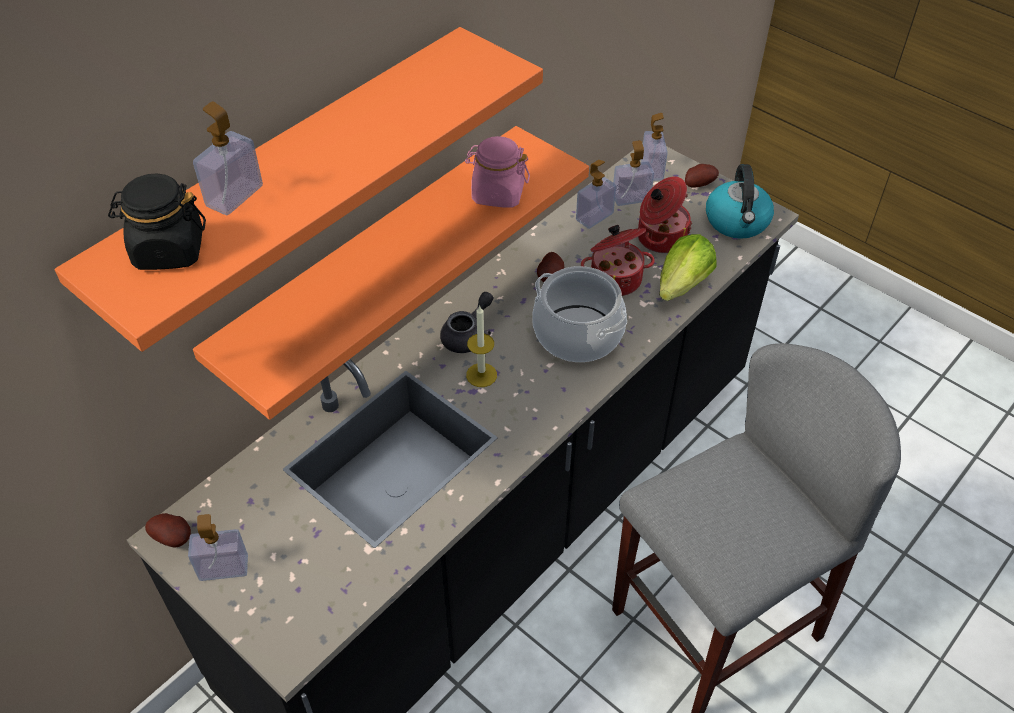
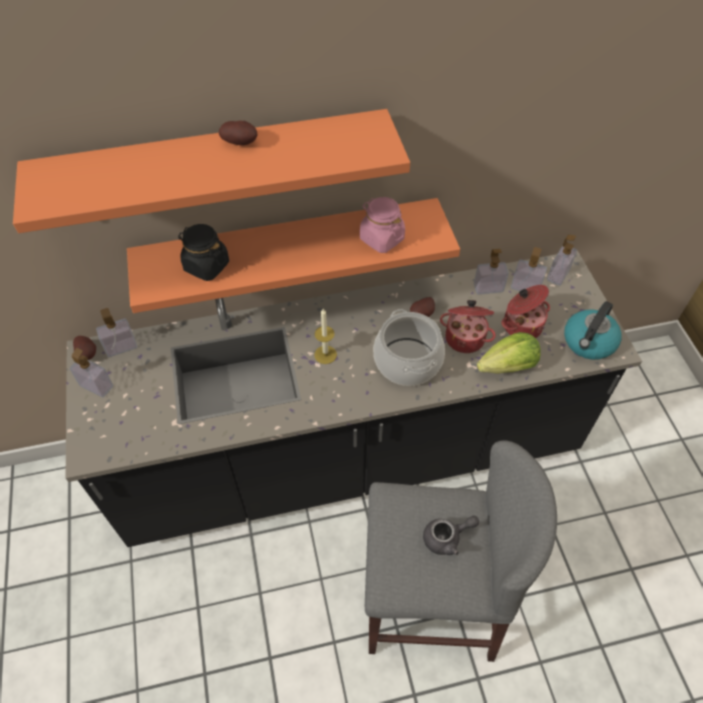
camera: 35 degrees right, 5 degrees up
black jar [108,173,206,270] -> black jar moved to [178,224,229,281]
soap dispenser [193,101,263,215] -> soap dispenser moved to [96,308,137,357]
grey teapot [440,292,493,353] -> grey teapot moved to [423,516,479,555]
potato [685,164,719,188] -> potato moved to [219,121,258,145]

